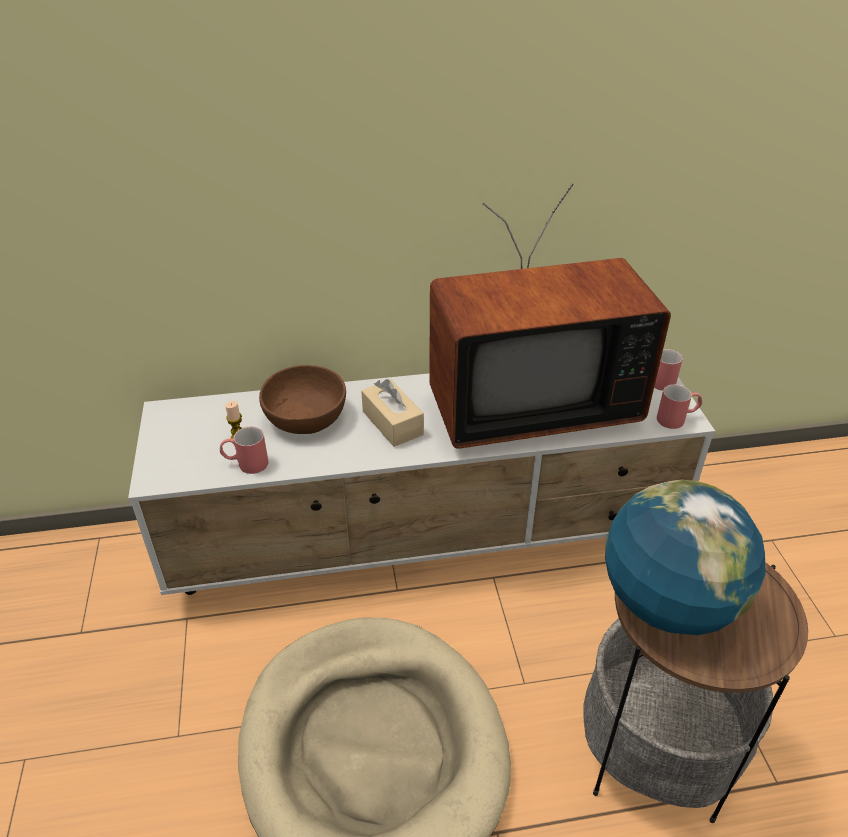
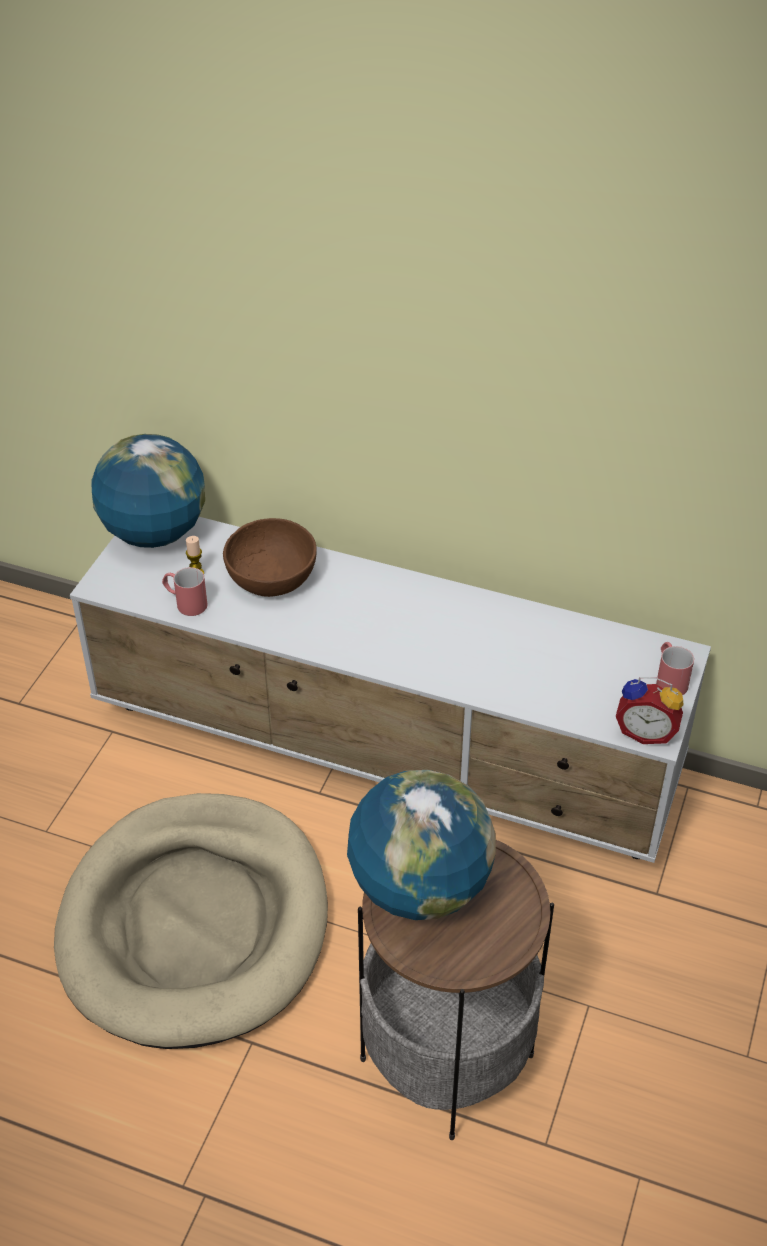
camera: 30 degrees right, 5 degrees up
beige tissue box [361,379,424,447] -> none
television [429,184,671,449] -> none
red mug [657,384,702,429] -> alarm clock [616,677,683,744]
none -> globe [91,434,205,548]

